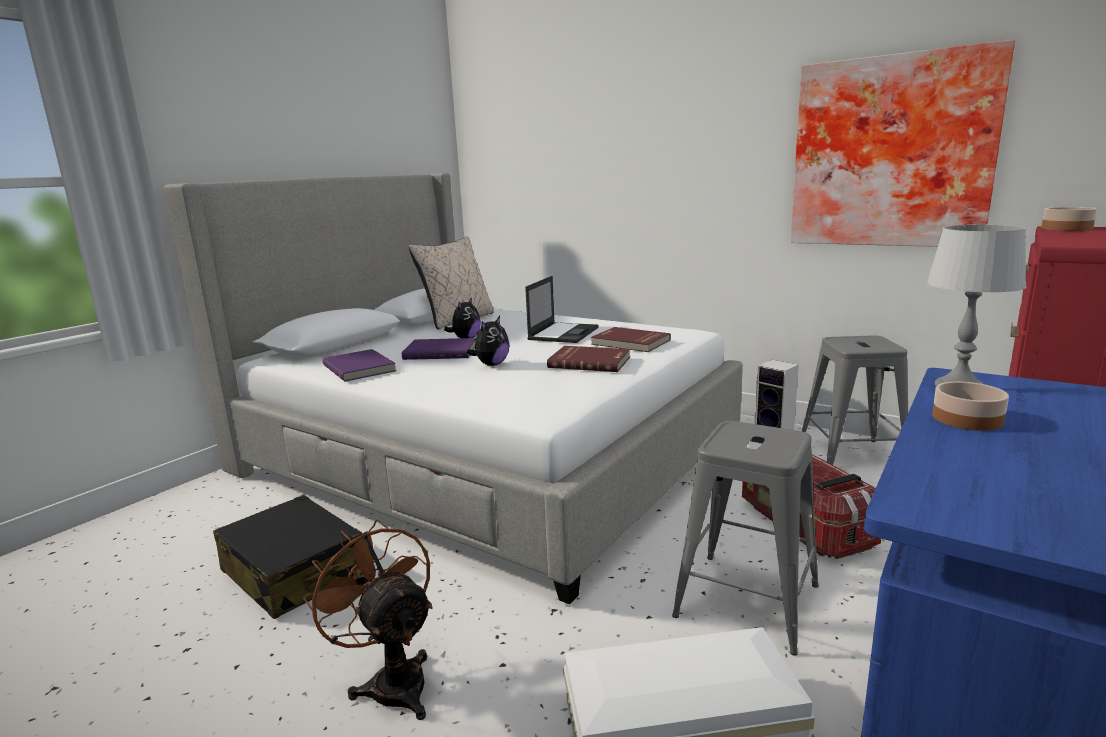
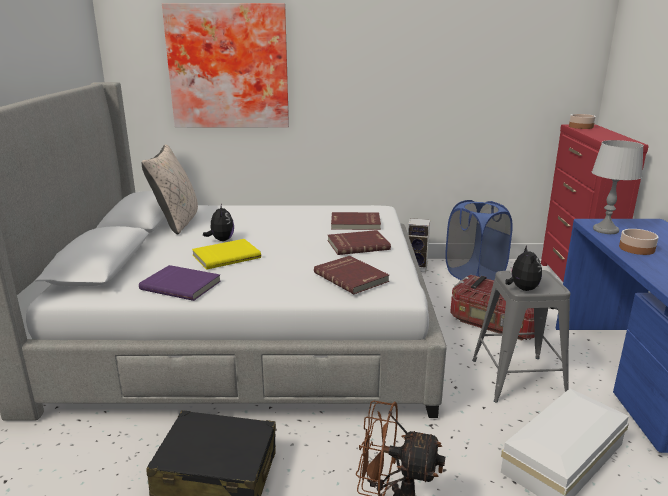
camera: 35 degrees left, 5 degrees up
purple book [402,338,476,360] -> yellow book [192,239,261,270]
plush toy [467,316,509,366] -> plush toy moved to [505,245,542,291]
laptop [525,276,599,343] -> none
picture [790,40,1015,247] -> picture moved to [162,3,289,128]
grey stool [802,336,908,465] -> blue laundry basket [445,200,513,280]
none -> red book [314,256,389,294]

